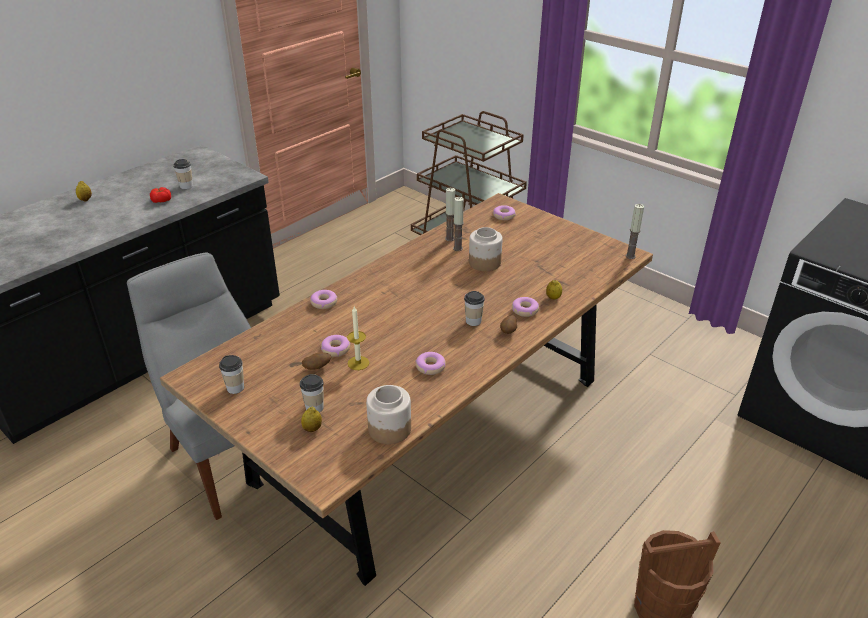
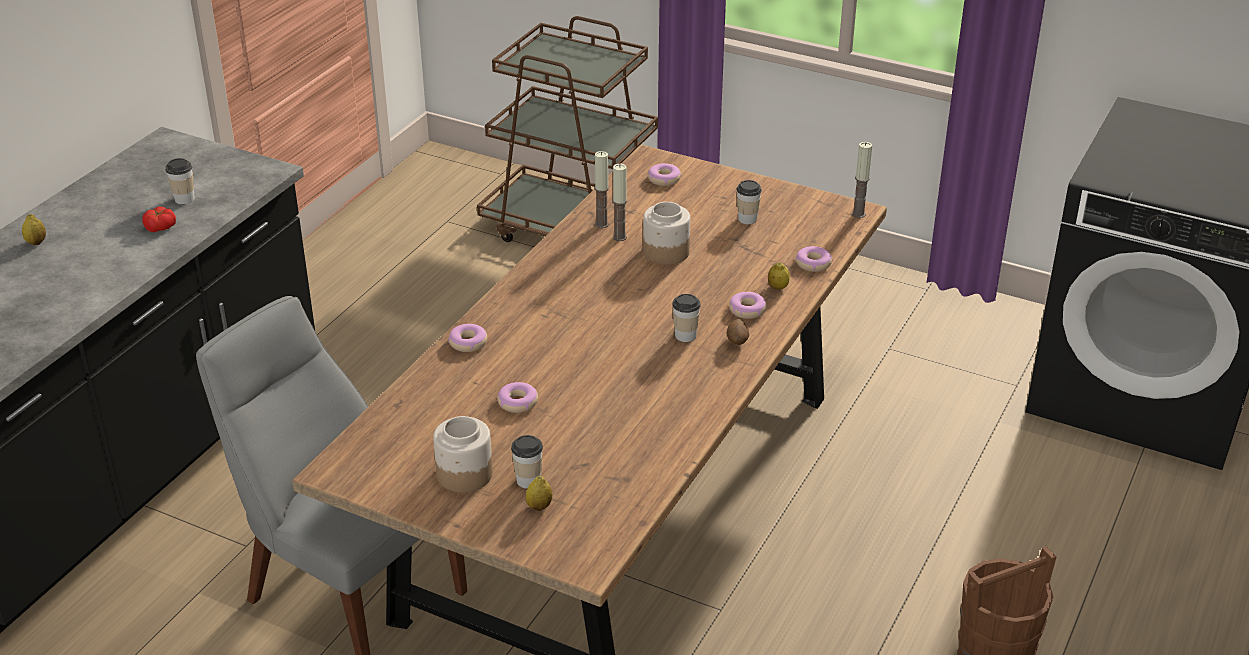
camera: 15 degrees left, 0 degrees up
cup [219,355,244,394] -> cup moved to [737,180,762,224]
potato [302,352,331,370] -> none
candle [347,306,369,370] -> none
jar [366,385,411,444] -> jar moved to [433,416,493,493]
donut [415,352,446,375] -> donut moved to [796,246,832,272]

